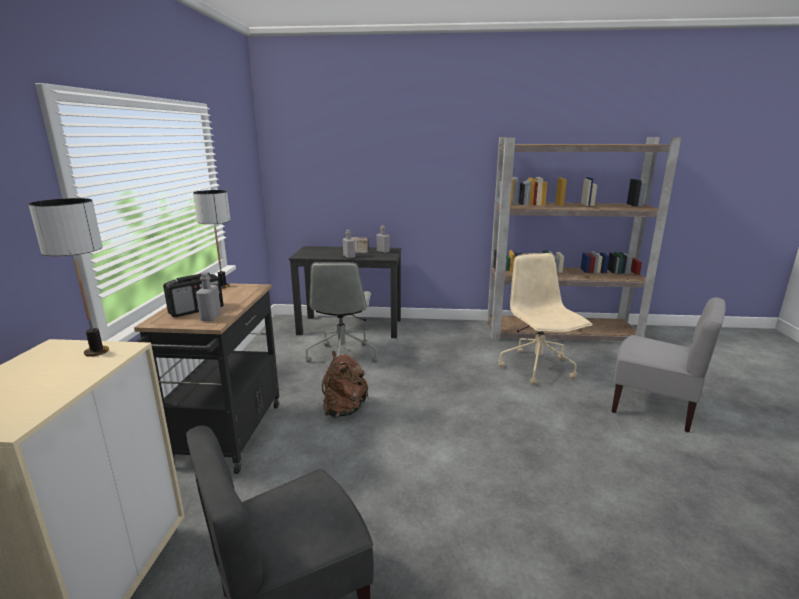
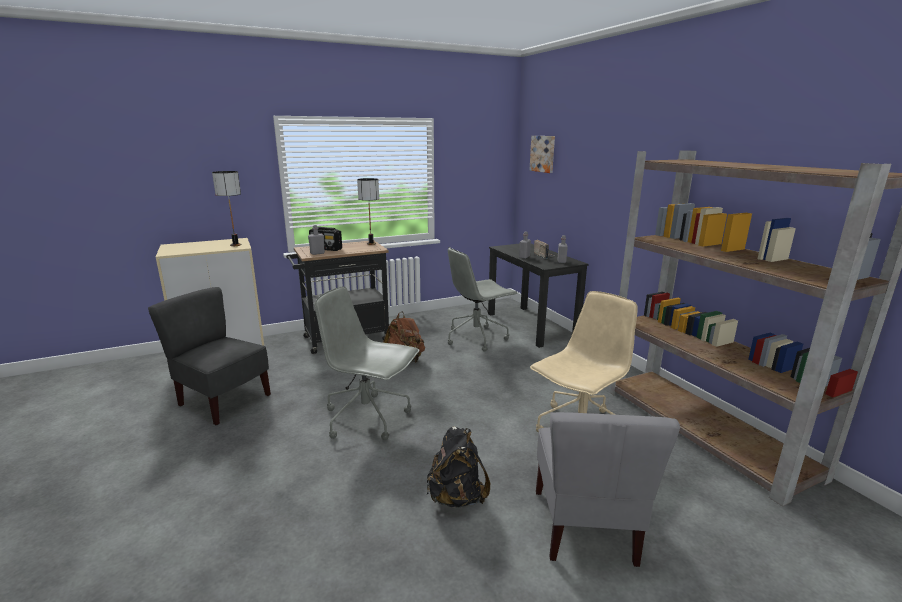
camera: 60 degrees right, 0 degrees up
none -> grey office chair [314,286,419,440]
none -> black backpack [427,426,490,508]
none -> picture [529,136,555,173]

